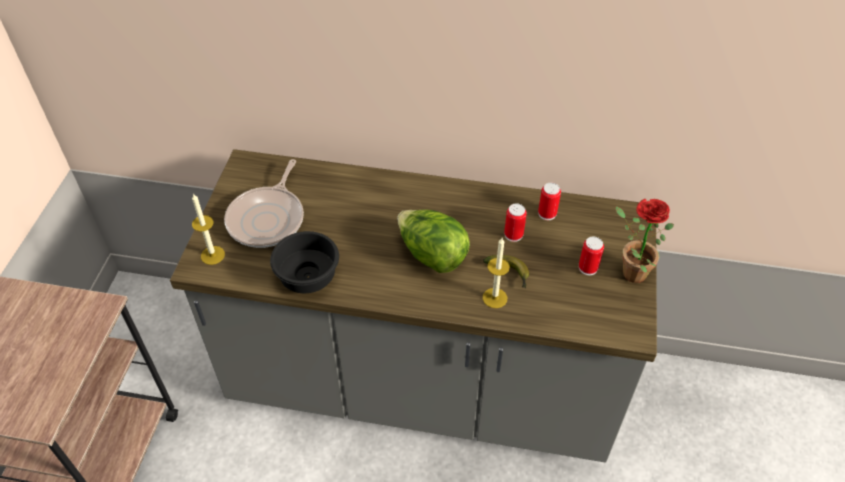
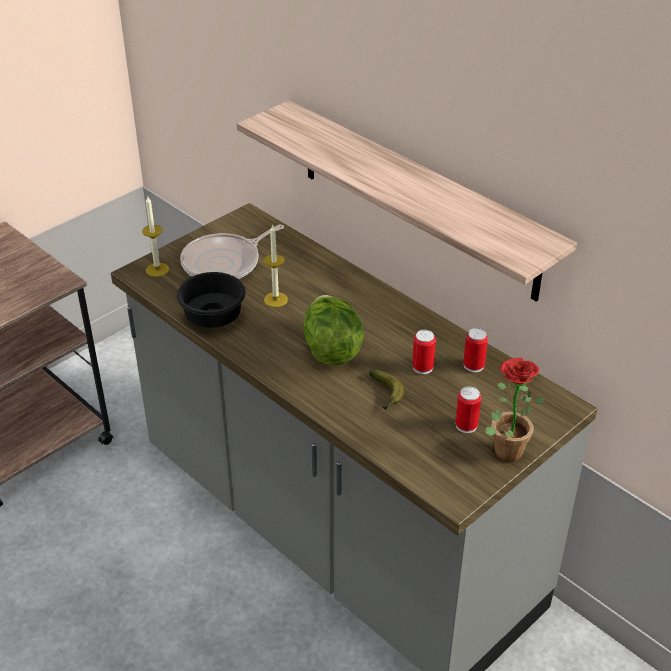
camera: 35 degrees right, 10 degrees down
candle [483,238,510,308] -> candle moved to [264,224,288,307]
none -> shelf [237,100,577,302]

